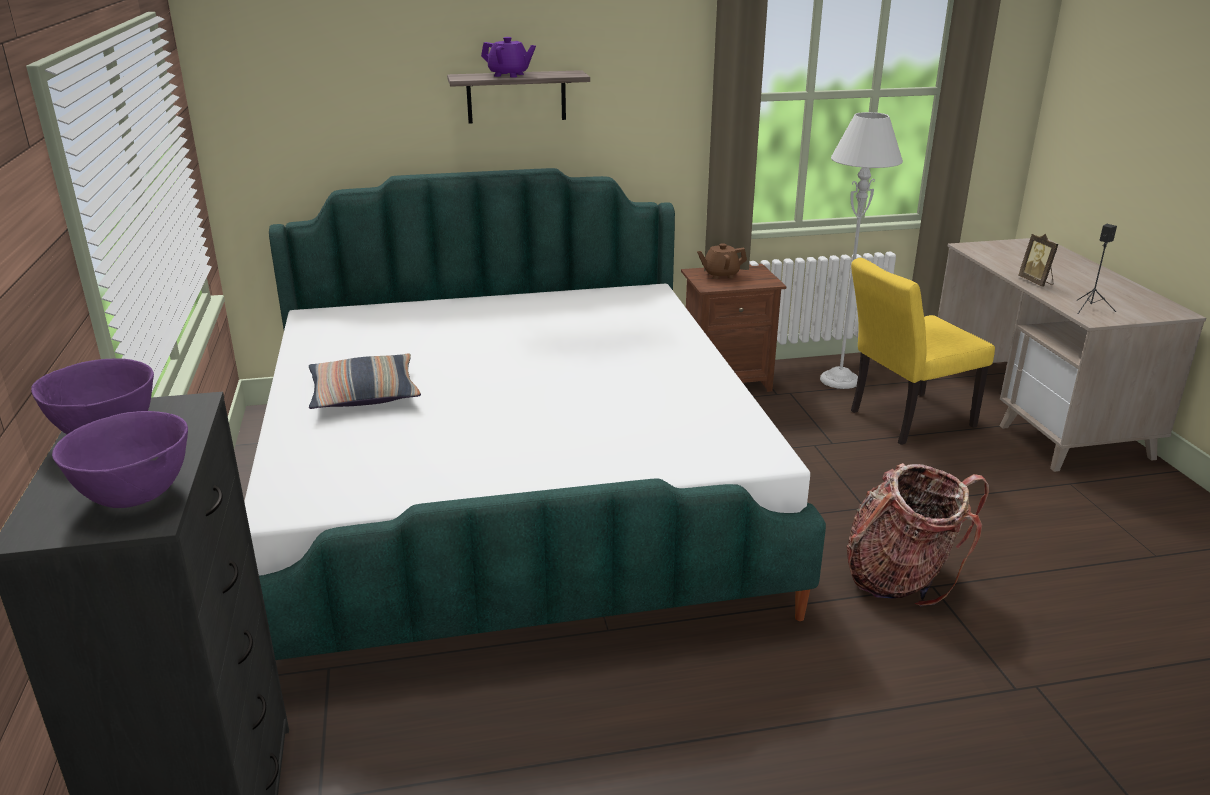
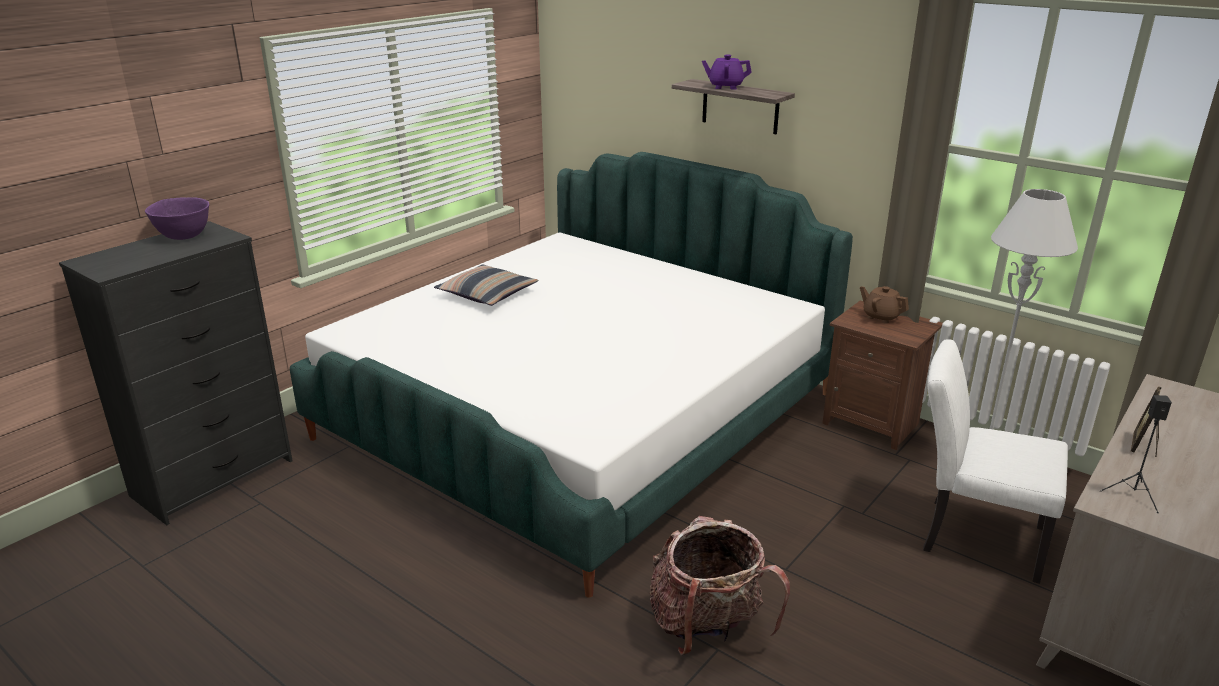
camera: 50 degrees right, 0 degrees up
purple bowl [52,411,188,508] -> none
purple teapot [481,37,536,78] -> purple teapot turned 120 degrees clockwise [702,54,752,90]
yellow chair [851,258,995,445] -> white chair [923,339,1068,584]

